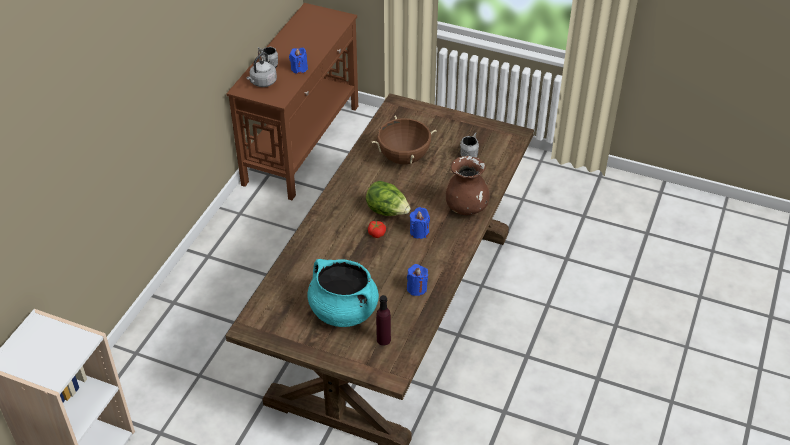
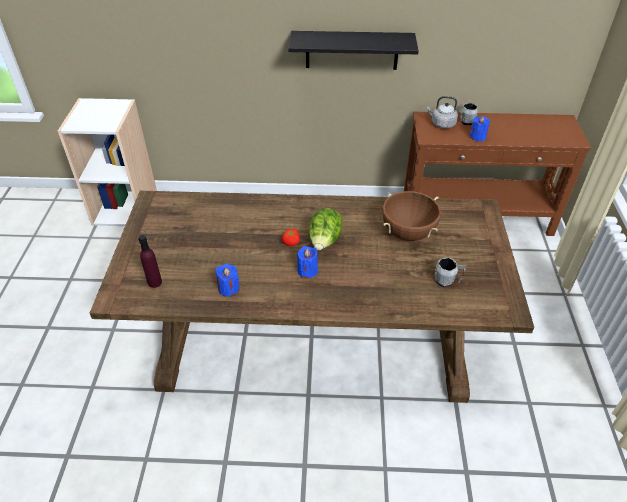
camera: 70 degrees right, 0 degrees up
turquoise cooking pot [307,259,379,327] -> none
brown vase [446,156,490,215] -> none
none -> black shelf [288,31,418,70]

